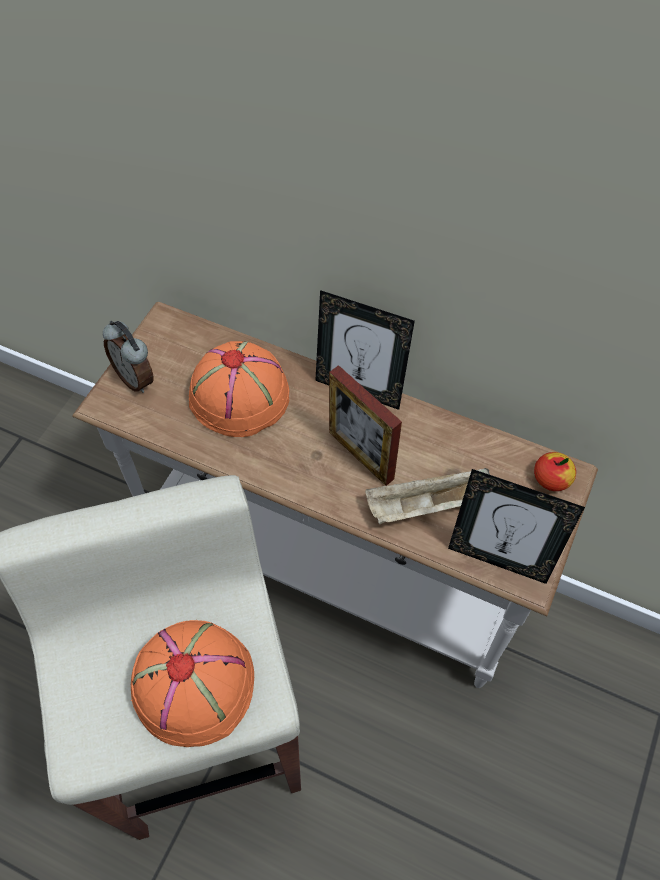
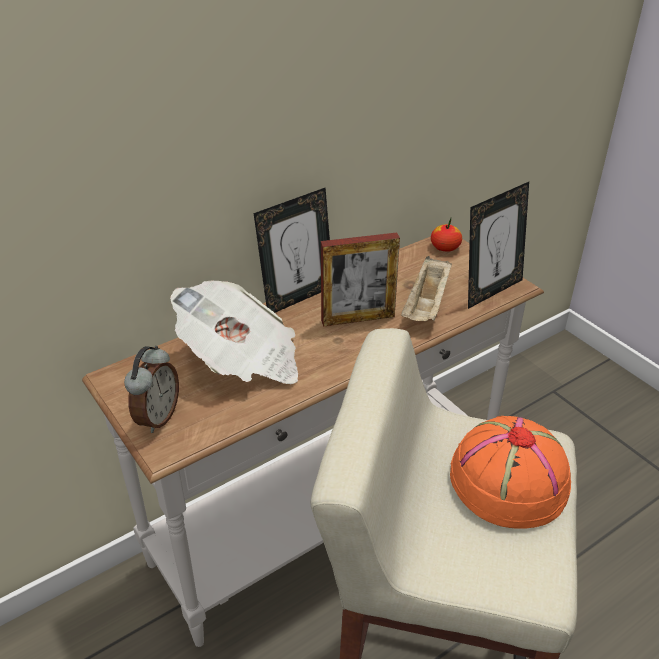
camera: 60 degrees left, 20 degrees down
alarm clock [103,321,153,393] -> alarm clock turned 60 degrees counterclockwise [124,346,179,433]
orange hat [189,341,289,437] -> newspaper [170,281,298,384]

